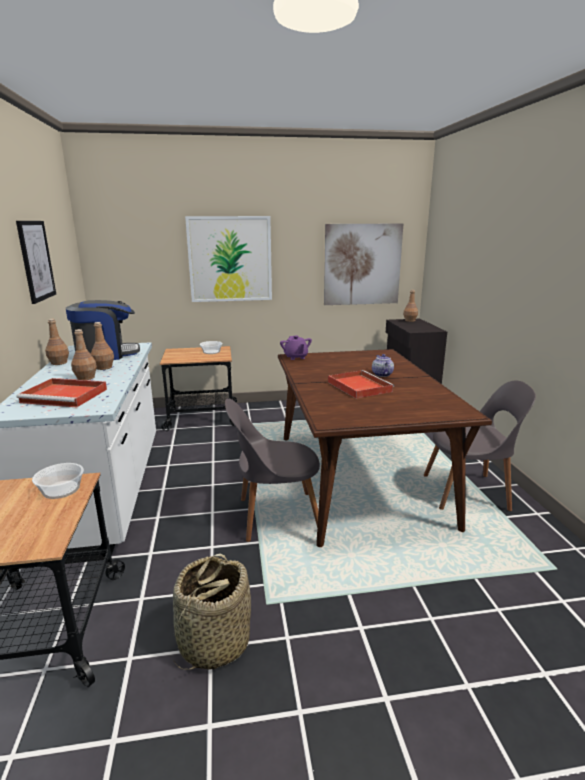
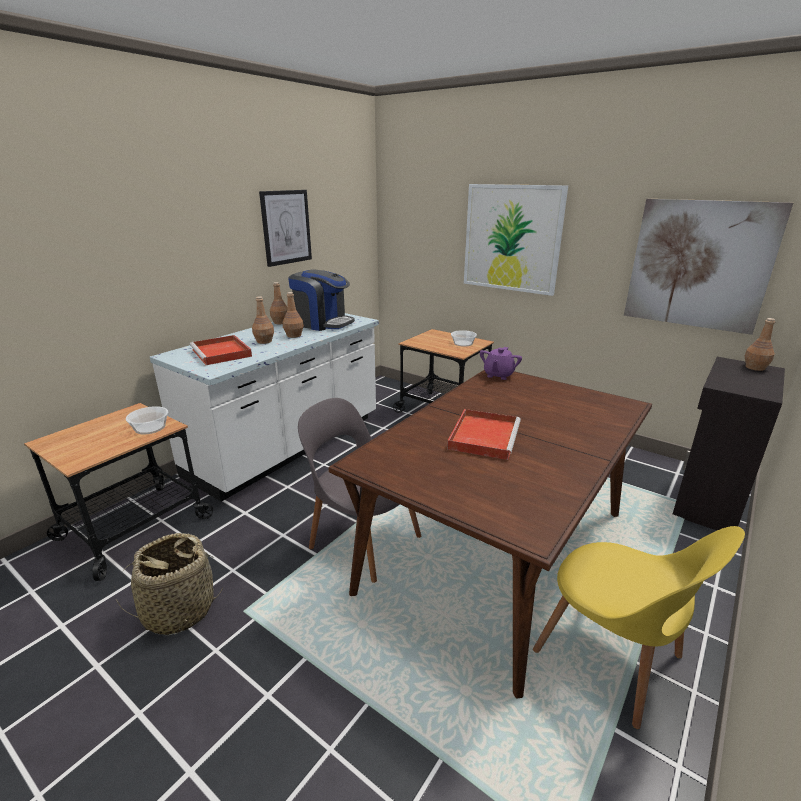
camera: 45 degrees right, 5 degrees up
teapot [372,354,394,377] -> none
grey chair [424,380,536,511] -> yellow chair [533,526,745,729]

